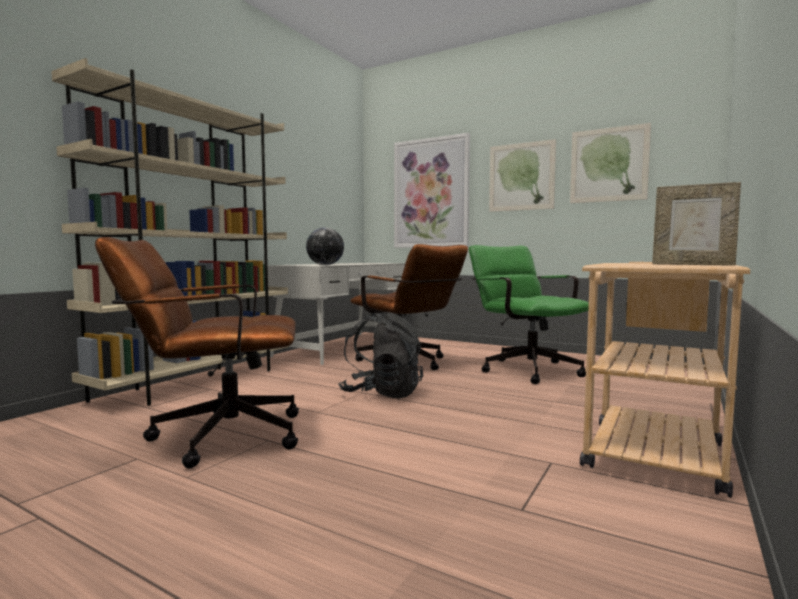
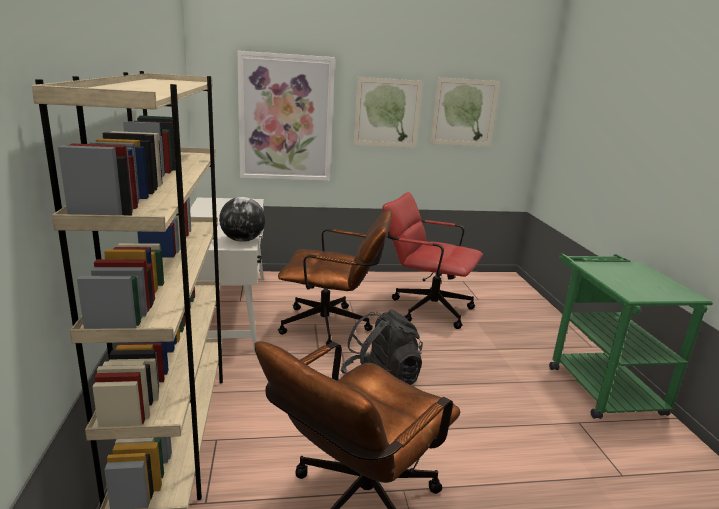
camera: 40 degrees left, 15 degrees up
green office chair [469,245,589,384] -> red office chair [382,192,483,329]
beige cart [580,262,750,498] -> green cart [549,254,713,419]
picture frame [652,182,741,266] -> none

